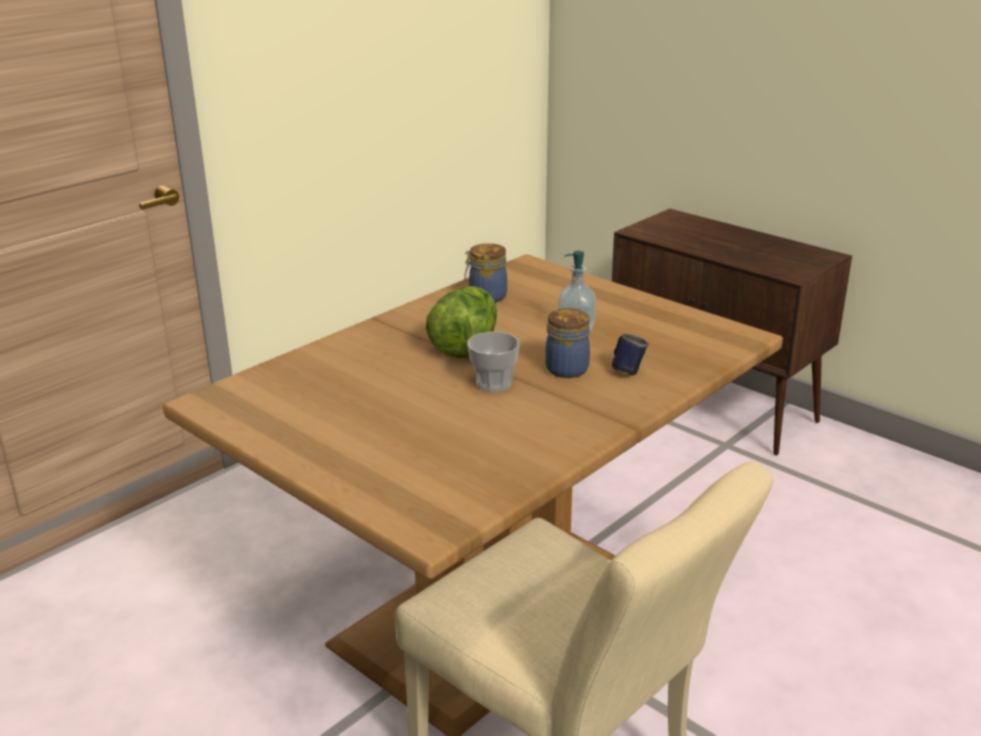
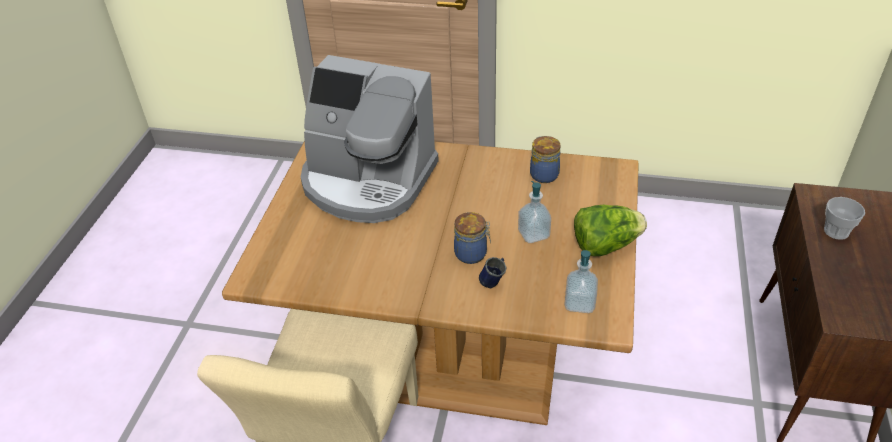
camera: 60 degrees right, 15 degrees up
lettuce [426,286,497,358] -> lettuce moved to [574,205,647,256]
cup [467,332,520,392] -> cup moved to [824,197,865,240]
none -> coffee machine [301,55,439,223]
none -> soap dispenser [564,250,598,313]

